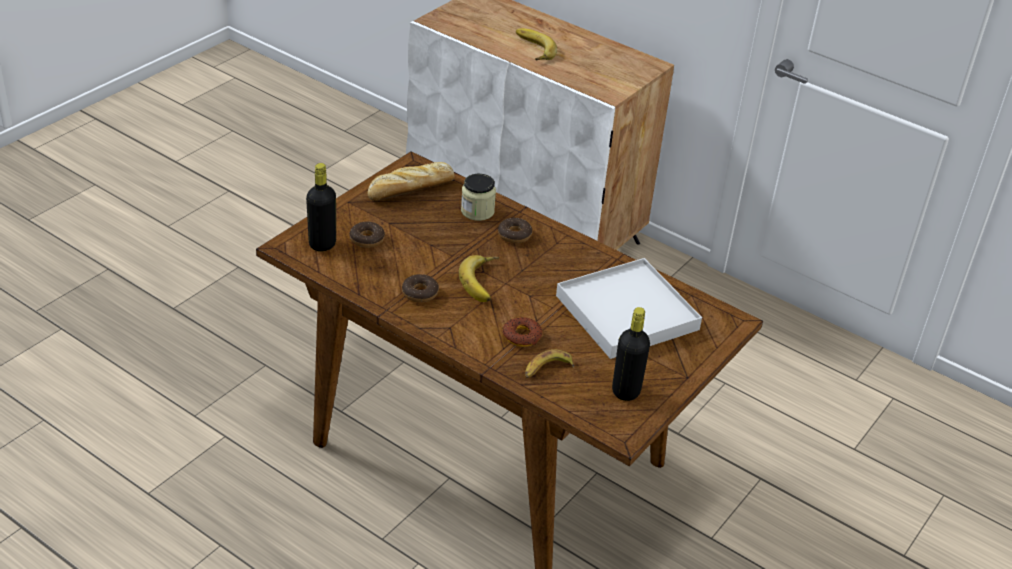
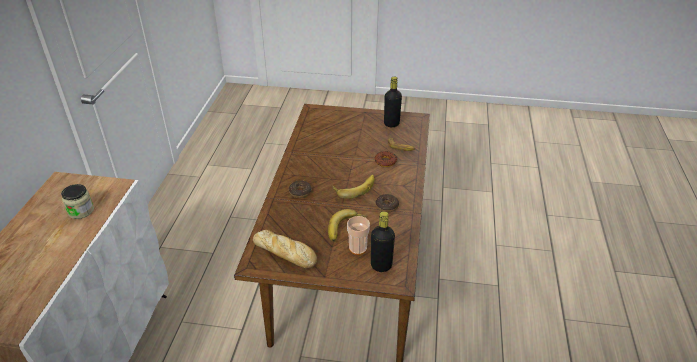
camera: 115 degrees left, 0 degrees up
donut [350,222,385,248] -> cup [347,216,370,255]
jar [461,174,496,221] -> jar moved to [61,184,94,219]
banana [516,29,557,60] -> banana moved to [328,209,366,241]
white tray [556,258,702,359] -> none

